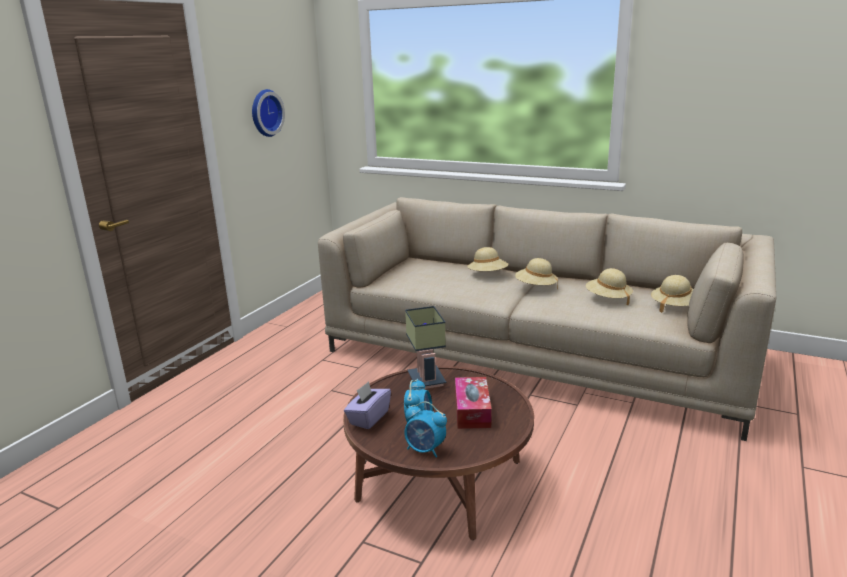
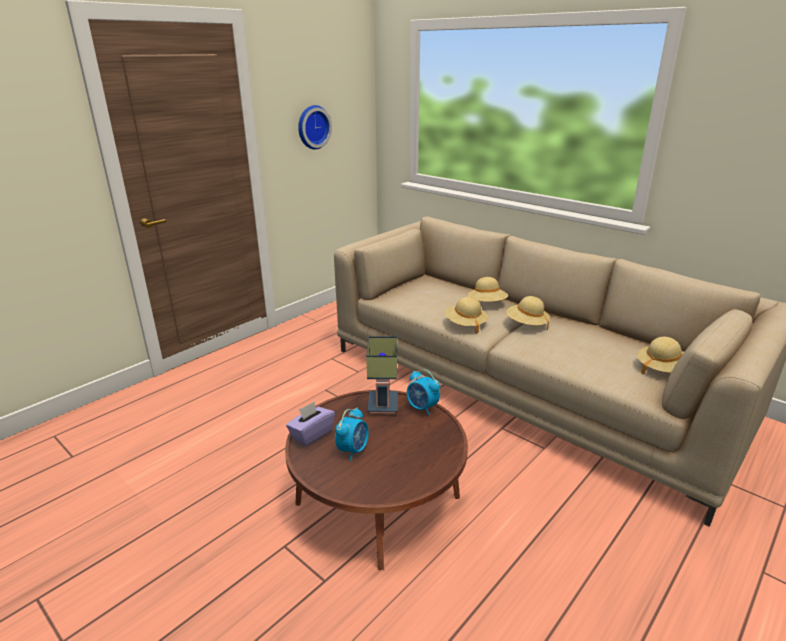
camera: 15 degrees right, 5 degrees up
alarm clock [404,401,447,458] -> alarm clock moved to [407,370,440,415]
tissue box [455,377,492,429] -> none
beige hat [586,268,633,305] -> beige hat moved to [445,297,488,334]

